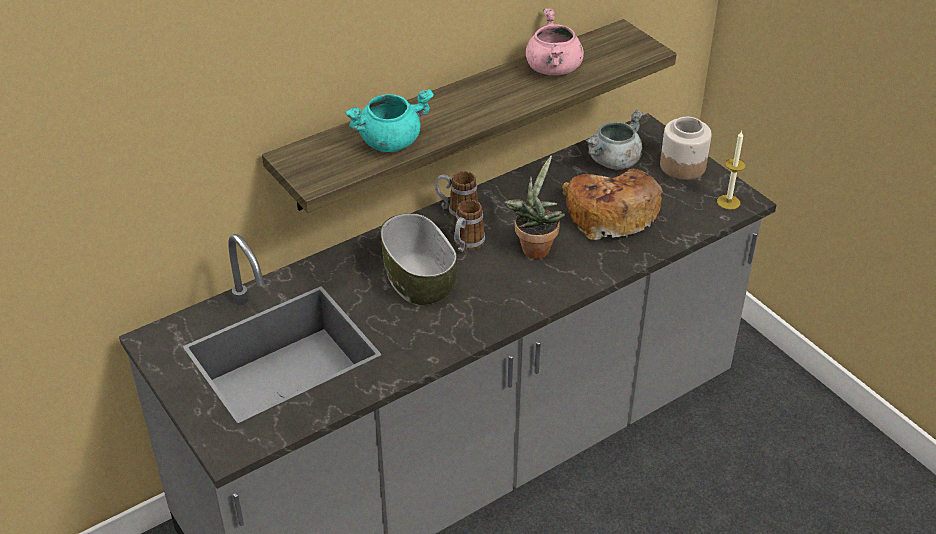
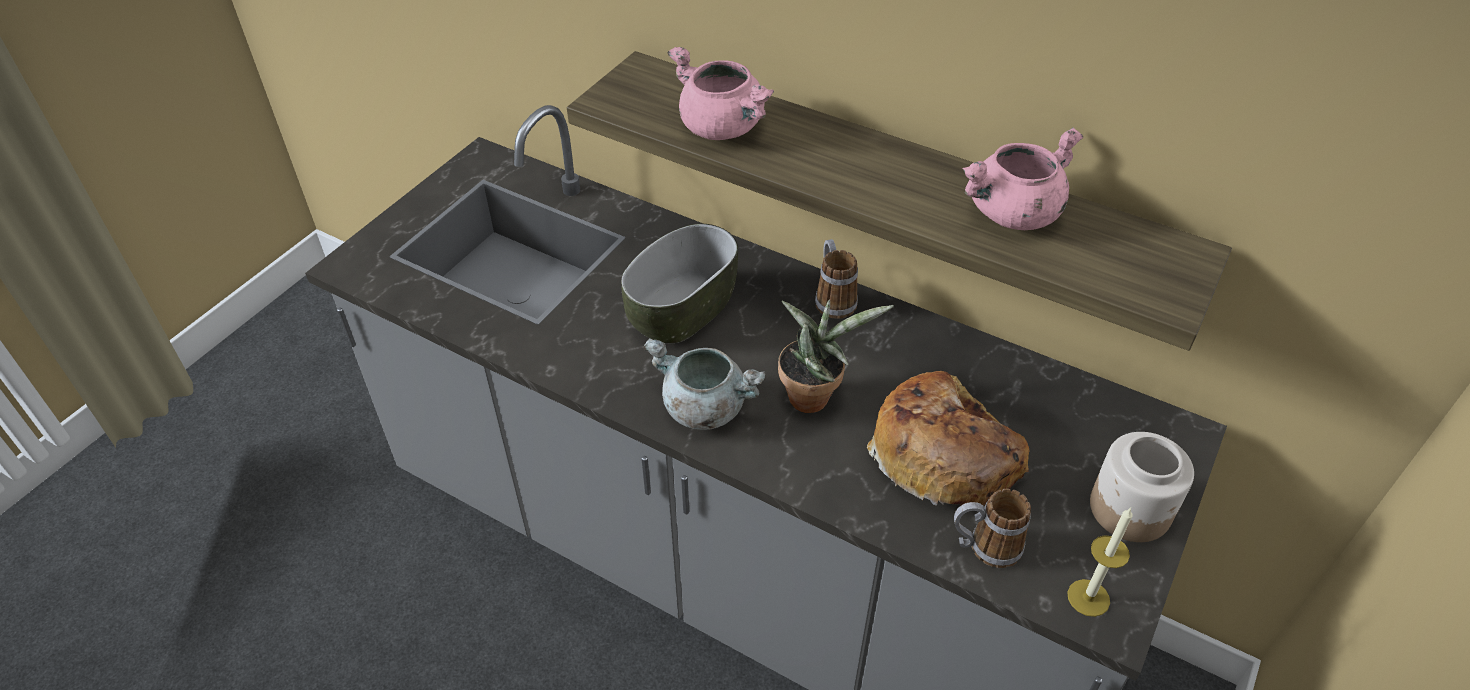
camera: 65 degrees right, 5 degrees up
turquoise cooking pot [345,89,434,152] -> pink cooking pot [667,47,774,140]
mug [454,200,485,252] -> mug moved to [954,489,1031,568]
grey cooking pot [586,110,643,169] -> grey cooking pot moved to [644,338,766,430]

